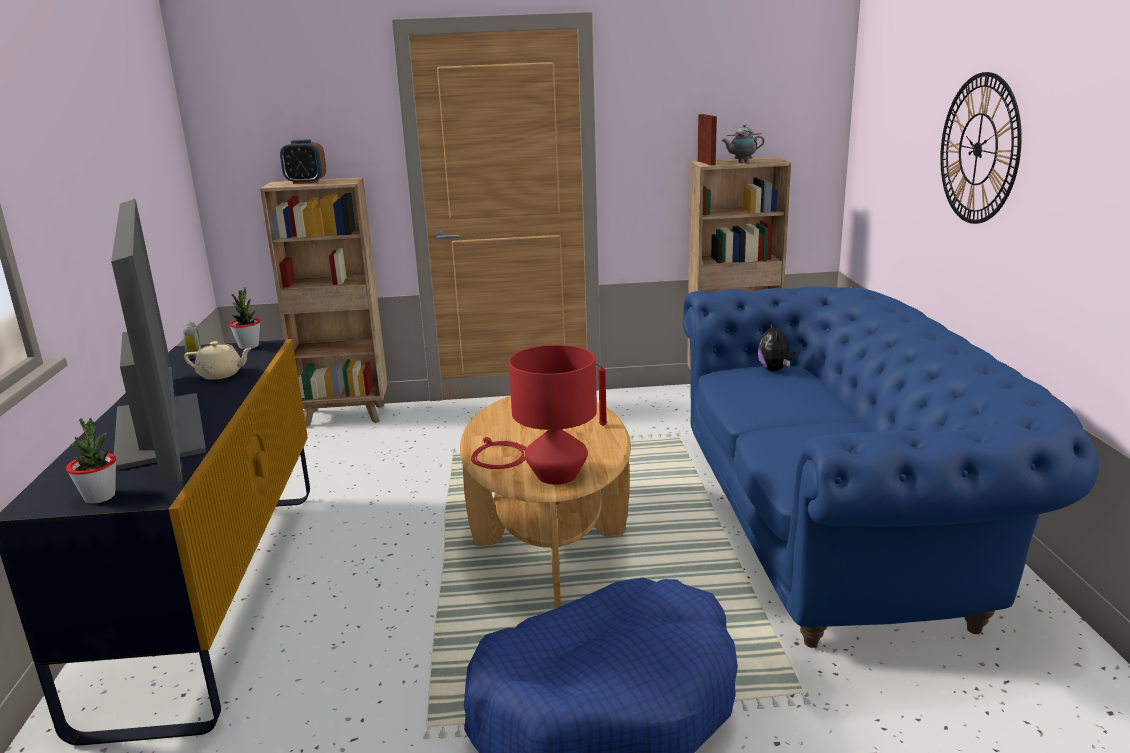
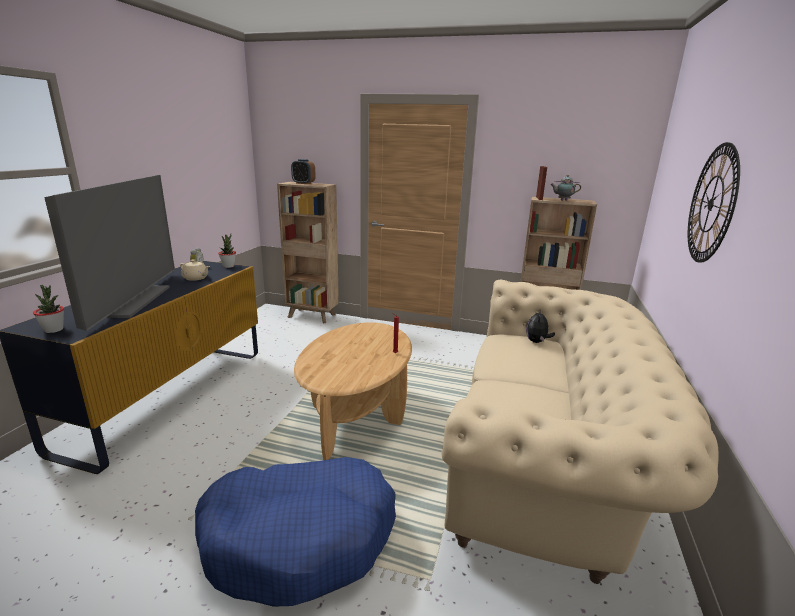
camera: 20 degrees right, 0 degrees up
red table lamp [471,345,597,485] -> none
blue sofa [683,286,1099,648] -> beige sofa [442,280,719,584]

